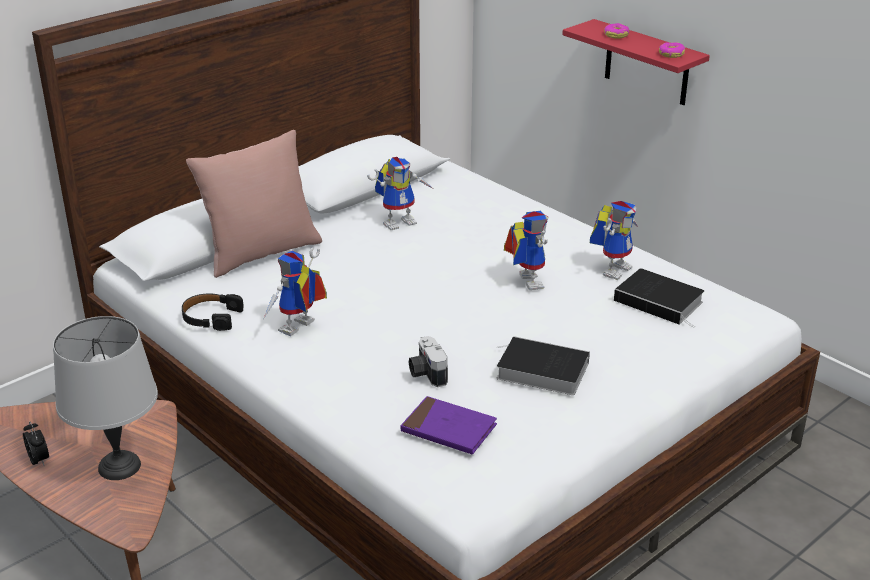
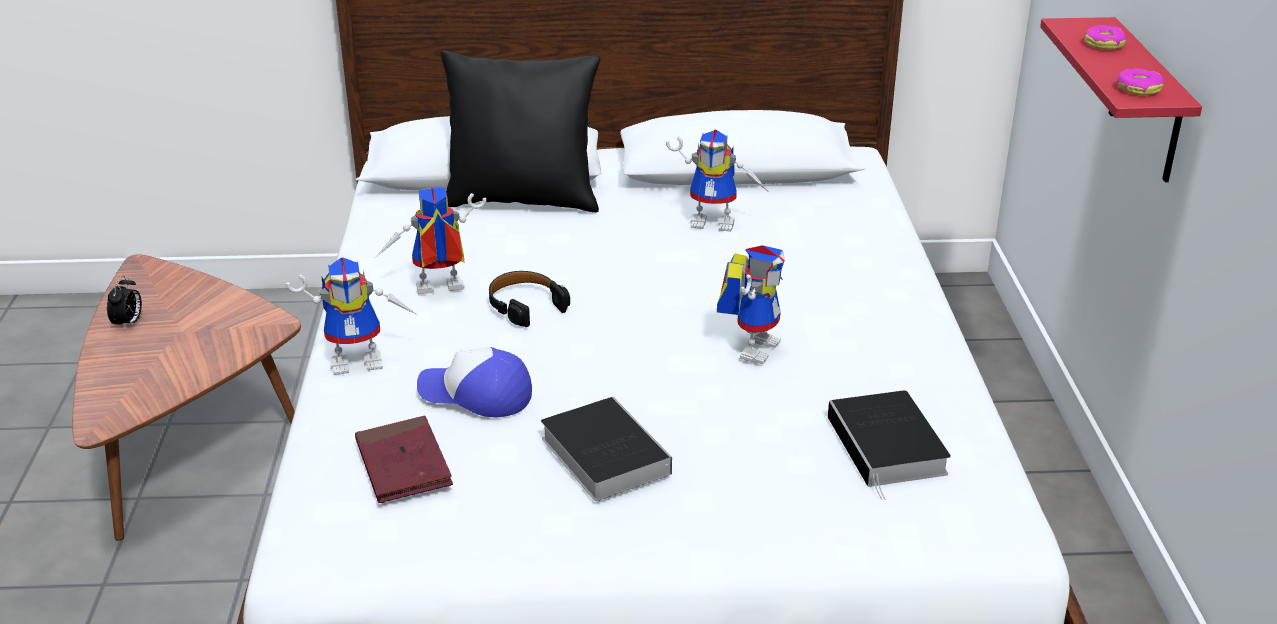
camera: 40 degrees right, 0 degrees up
grey table lamp [53,316,158,480] -> none
black headphones [182,293,244,331] -> black headphones moved to [489,271,570,327]
pink pillow [186,130,322,278] -> black pillow [441,51,601,212]
purple book [400,396,497,455] -> red book [355,416,453,503]
camera [409,336,448,387] -> cap [417,347,532,417]
toy robot [590,201,639,280] -> toy robot moved to [286,257,417,375]

